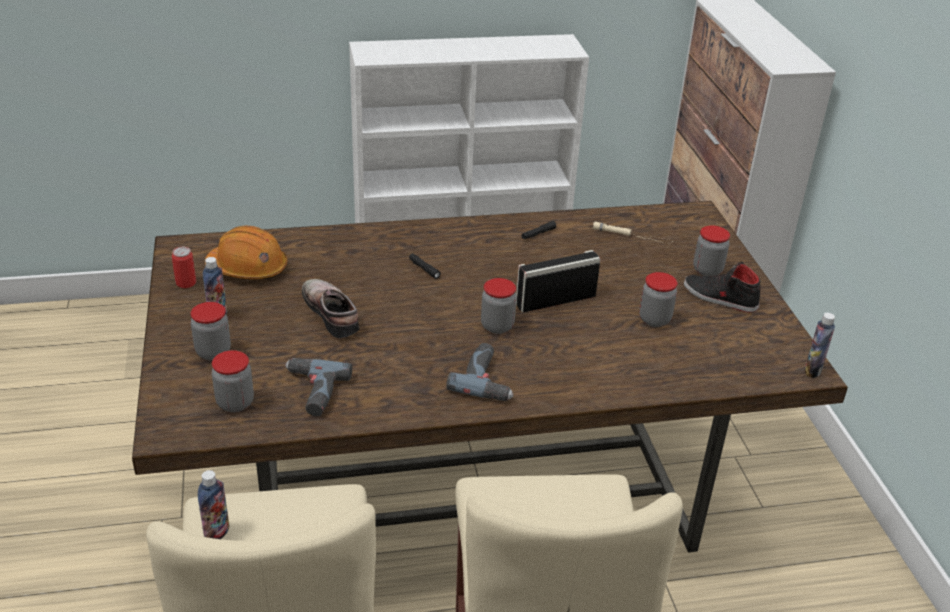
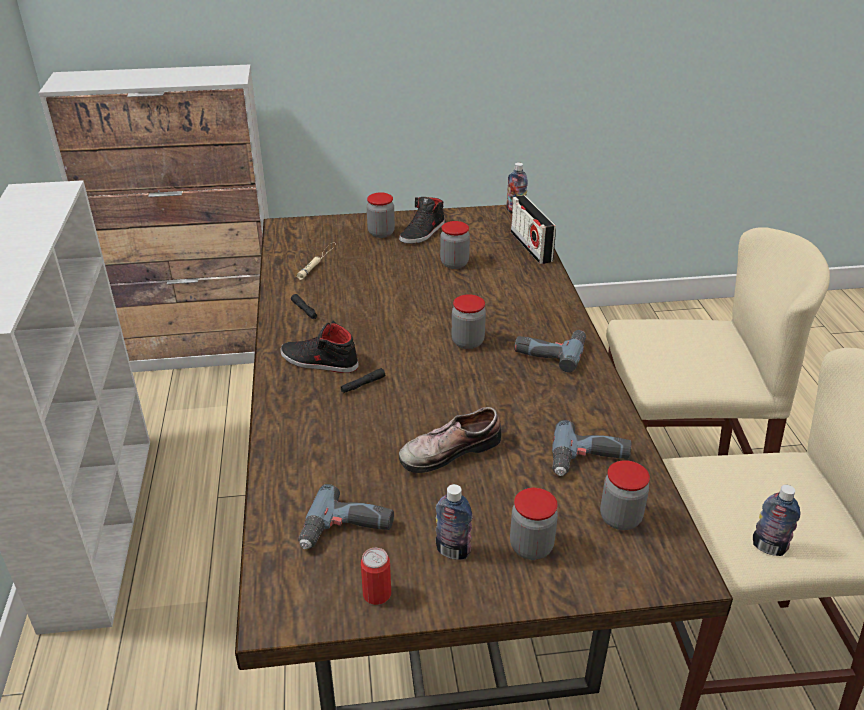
camera: 85 degrees left, 0 degrees up
orange hard hat [205,226,287,279] -> power drill [298,484,394,549]
radio [516,250,601,313] -> radio moved to [511,195,556,264]
none -> black shoe [281,321,359,373]

